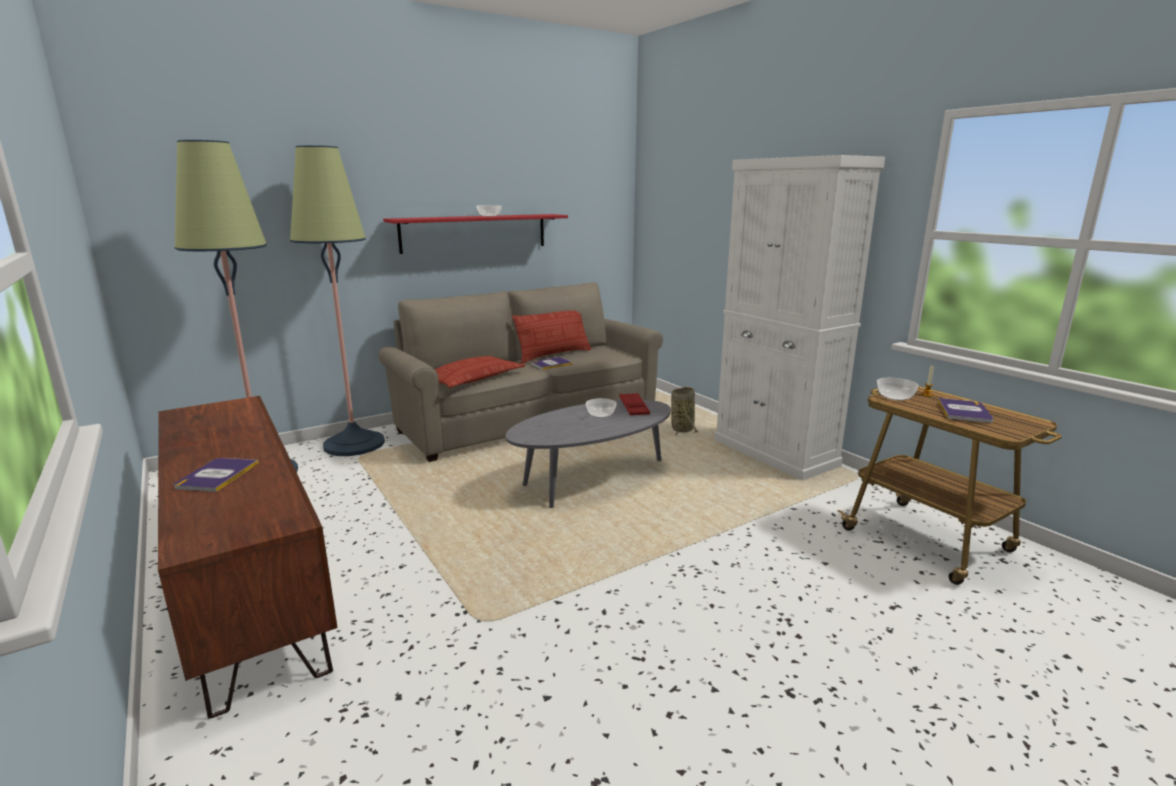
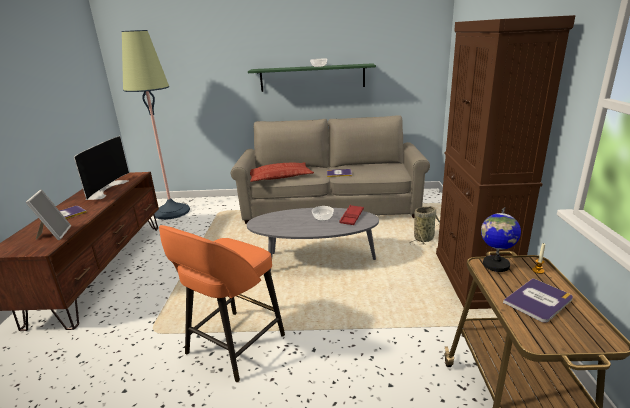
camera: 35 degrees right, 5 degrees up
floor lamp [290,145,385,456] -> none
red shelf [383,214,568,254] -> green shelf [248,63,376,92]
pillow [512,311,591,364] -> none
white cabinet [714,155,885,481] -> brown cabinet [436,15,575,309]
bowl [877,378,919,401] -> globe [481,207,521,272]
none -> picture frame [25,190,71,240]
none -> television [74,136,129,200]
none -> orange stool [159,225,285,382]

